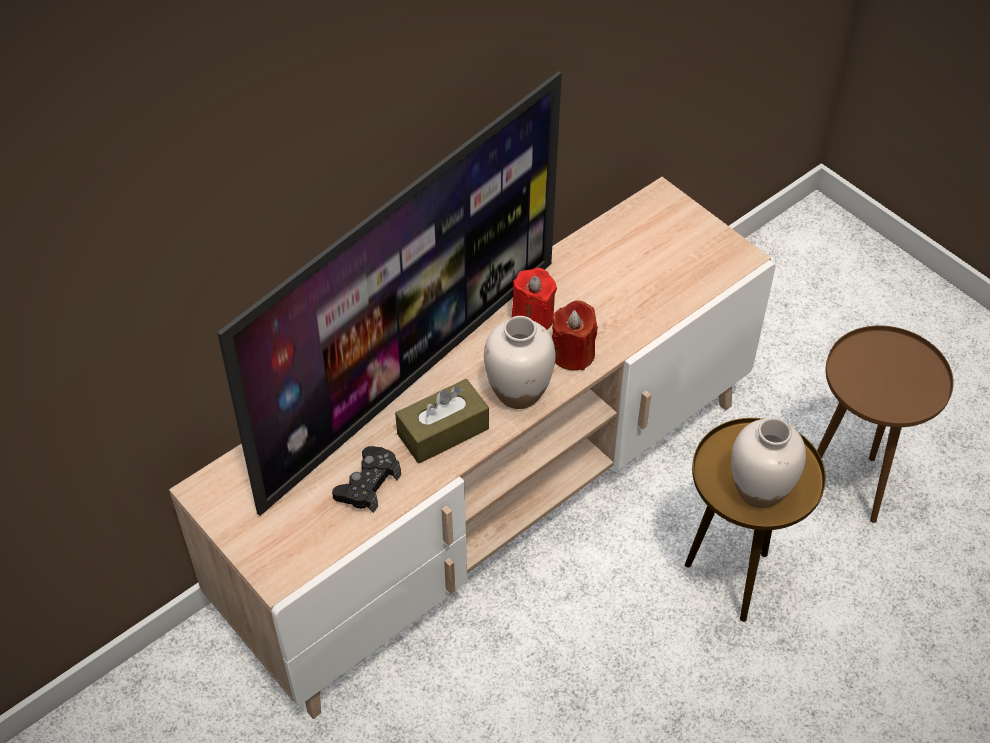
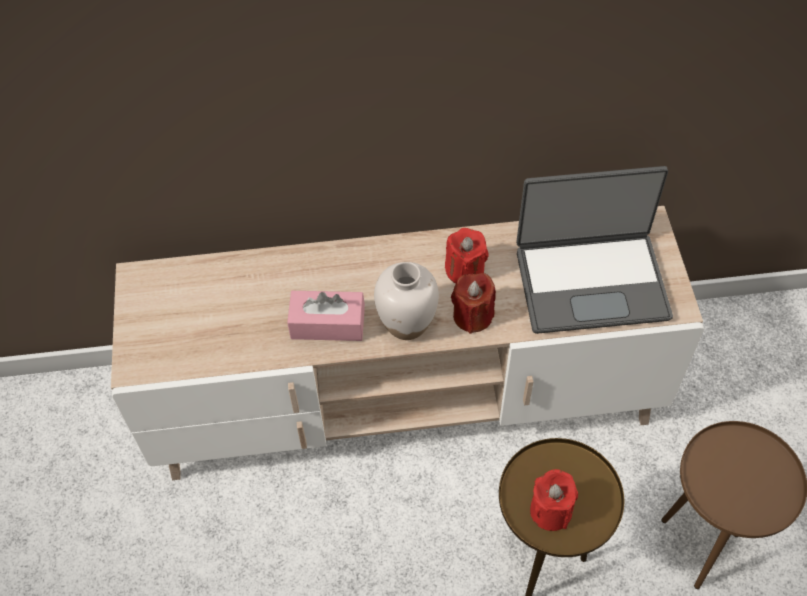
camera: 35 degrees right, 5 degrees up
television [217,71,562,516] -> none
black game controller [332,446,401,513] -> none
brown tissue box [395,379,489,463] -> pink tissue box [287,291,365,341]
white vase [731,418,806,508] -> red candle [530,469,578,531]
none -> laptop [516,166,673,334]

